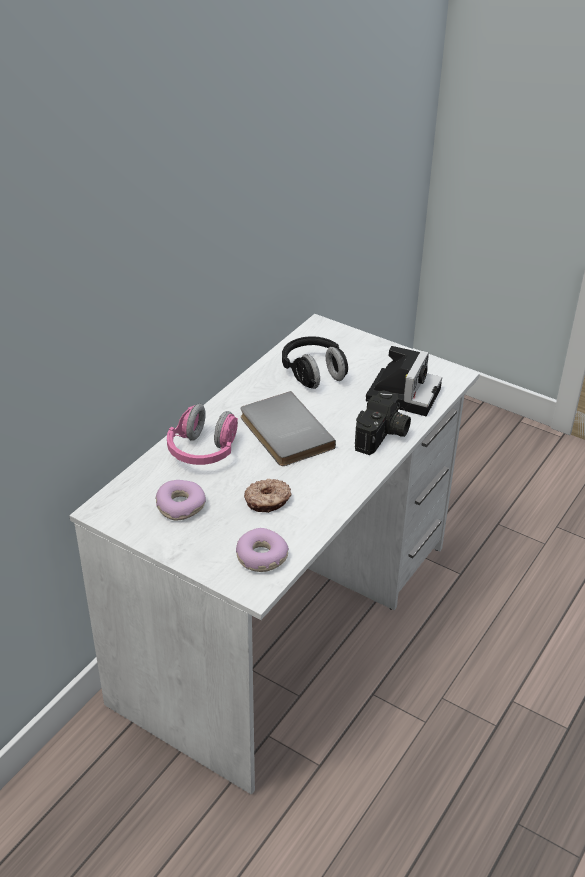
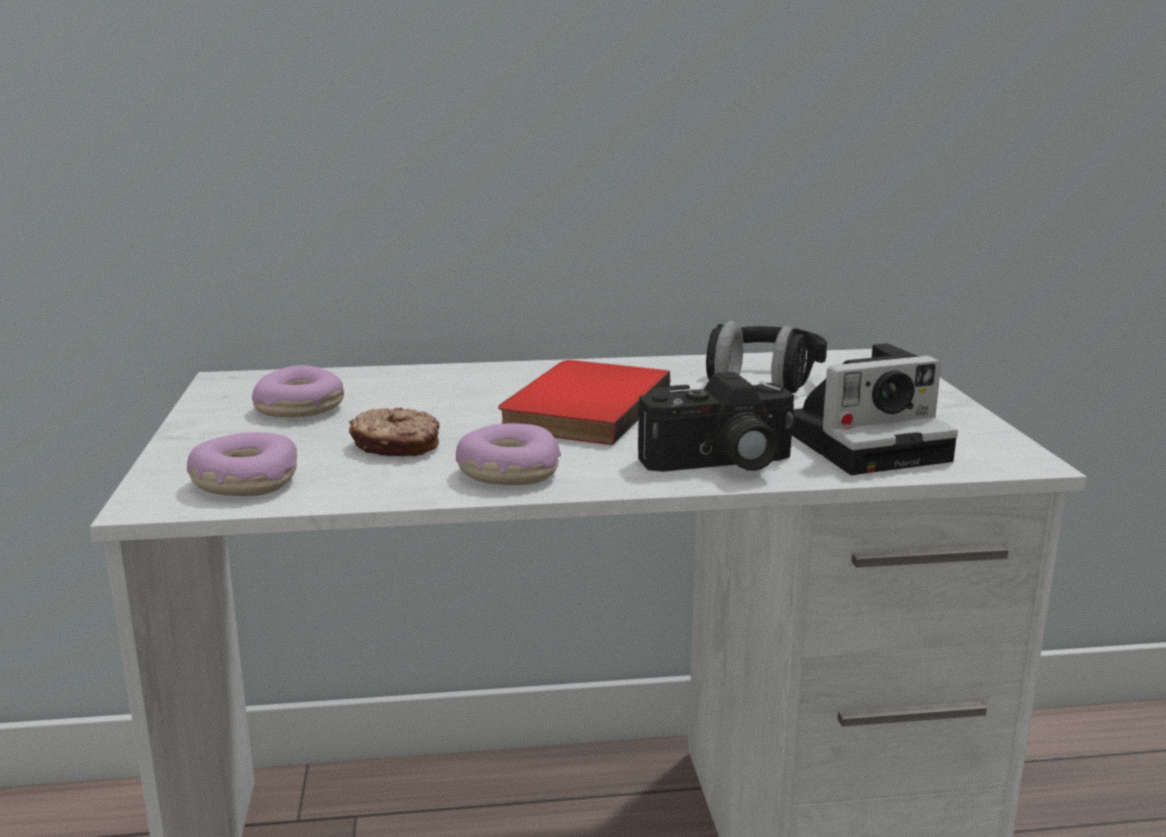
camera: 50 degrees right, 20 degrees down
pink headphones [167,404,238,465] -> none
grey book [241,391,336,466] -> red book [498,360,670,445]
none -> donut [456,423,561,485]

